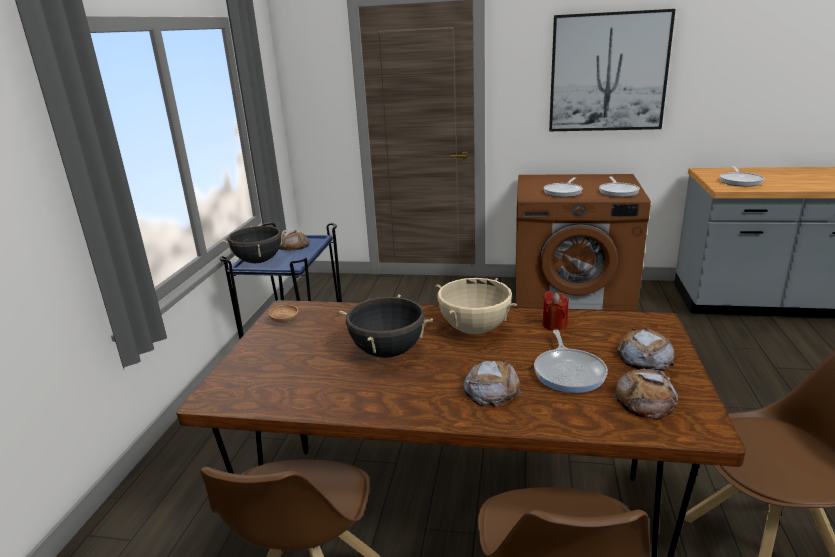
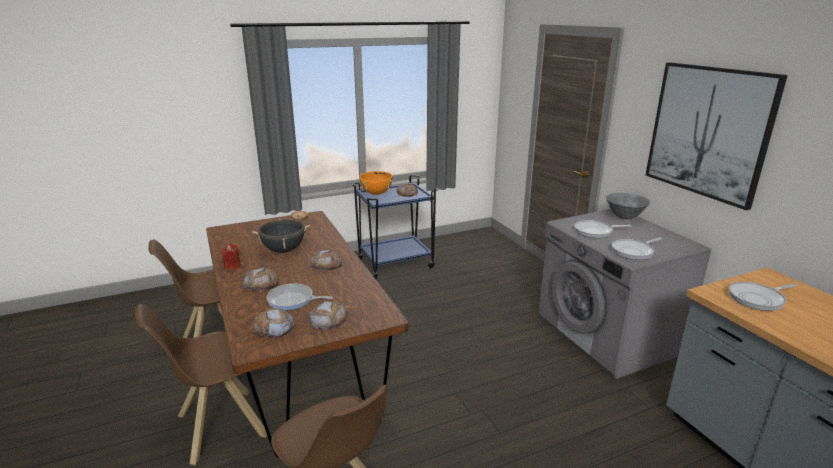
camera: 55 degrees right, 0 degrees up
black cooking pot [221,226,287,263] -> orange cooking pot [359,171,393,195]
beige cooking pot [436,278,517,334] -> bread [310,249,344,271]
brown washing machine [515,174,651,312] -> grey washing machine [539,209,712,379]
frying pan [534,329,608,393] -> frying pan turned 45 degrees clockwise [267,284,333,310]
red candle [542,291,569,330] -> red candle moved to [221,243,241,270]
none -> grey bowl [606,193,650,219]

